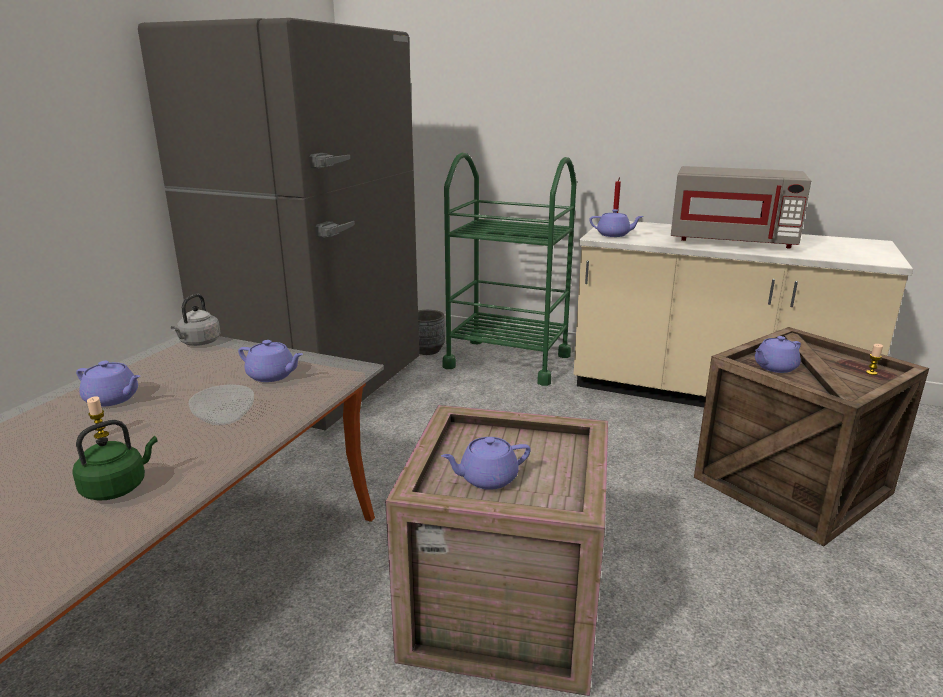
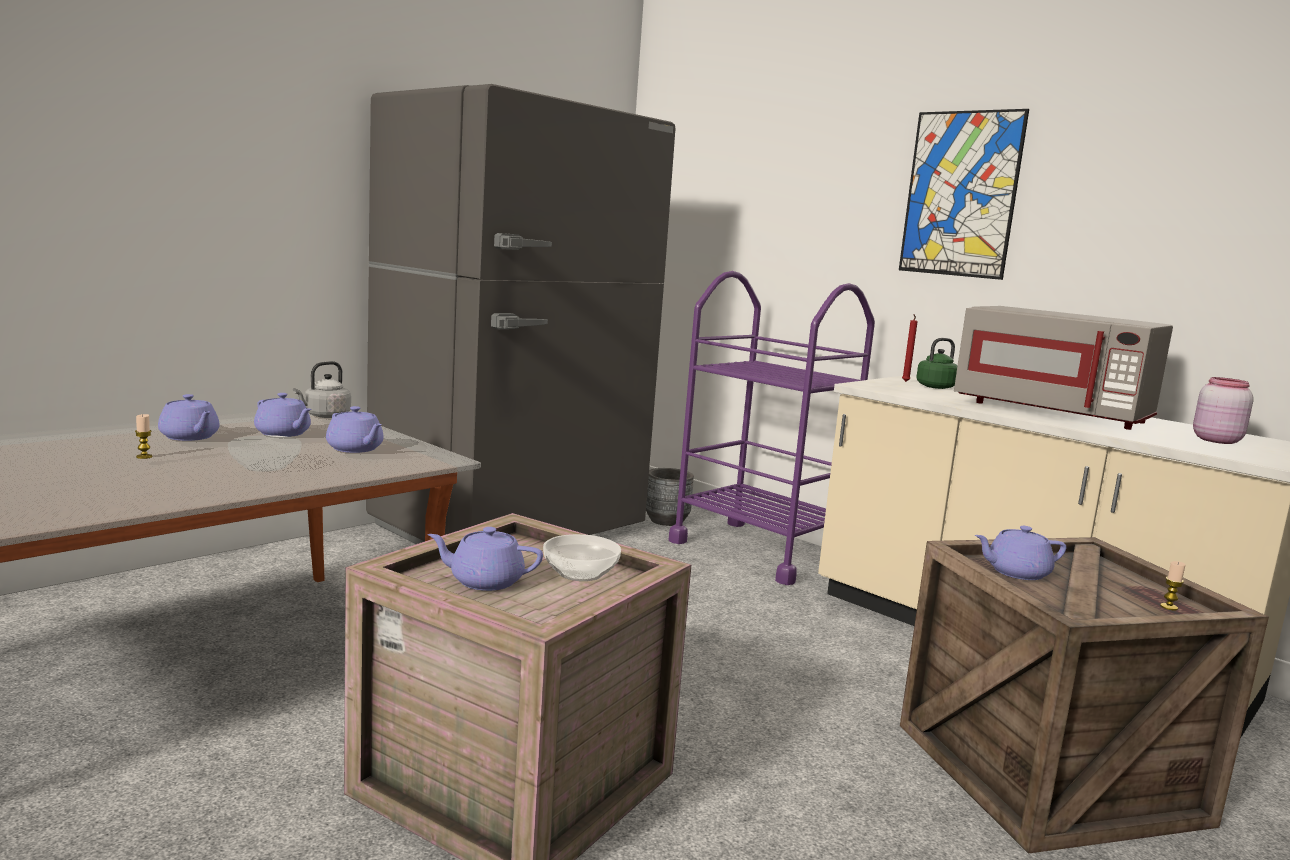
camera: 20 degrees right, 10 degrees down
green kettle [72,420,158,501] -> green kettle moved to [916,338,958,389]
green cart [442,153,577,386] -> purple cart [668,271,875,585]
purple teapot [589,209,644,237] -> purple teapot moved to [254,393,311,437]
none -> bowl [543,534,621,581]
none -> picture [899,109,1029,280]
none -> pink jar [1193,377,1254,444]

